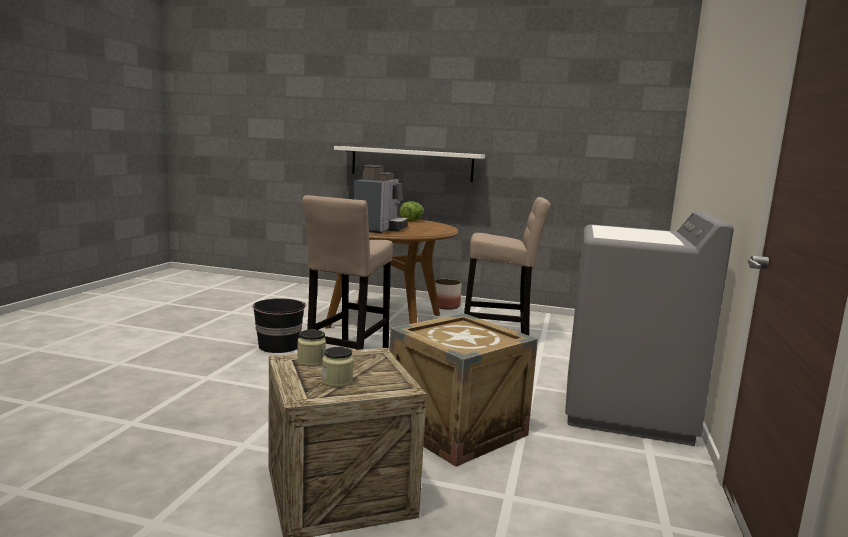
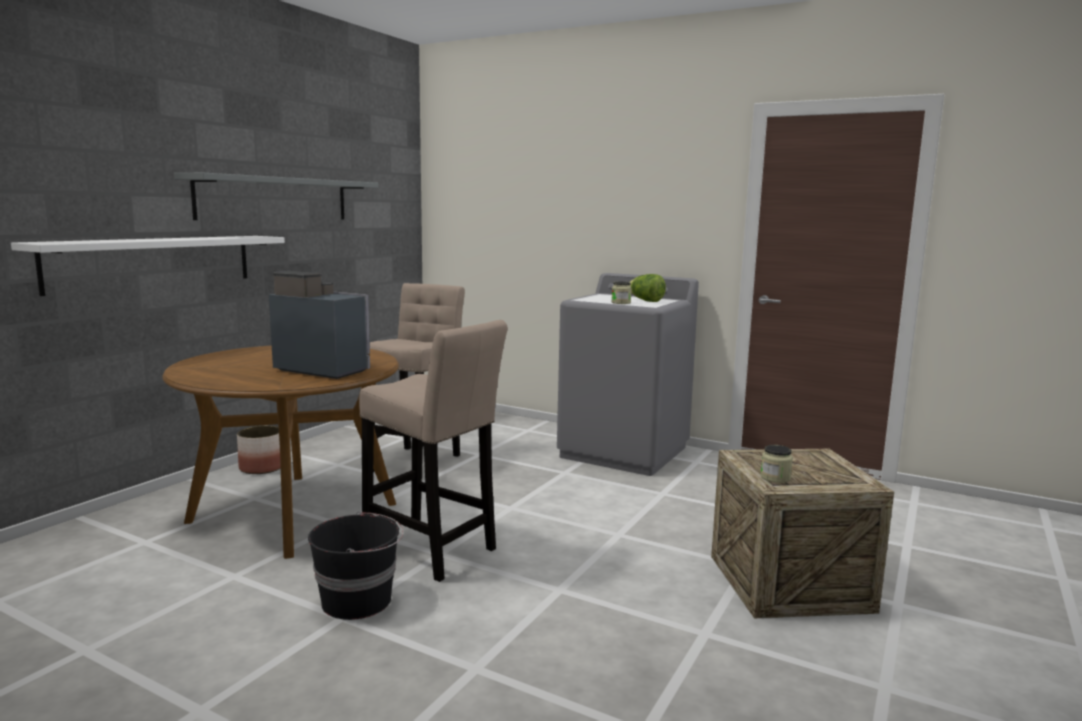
camera: 75 degrees left, 0 degrees up
jar [322,347,353,387] -> jar moved to [612,282,632,304]
crate [390,313,538,467] -> none
lettuce [400,201,424,222] -> lettuce moved to [630,274,666,302]
none -> grey shelf [174,173,378,220]

